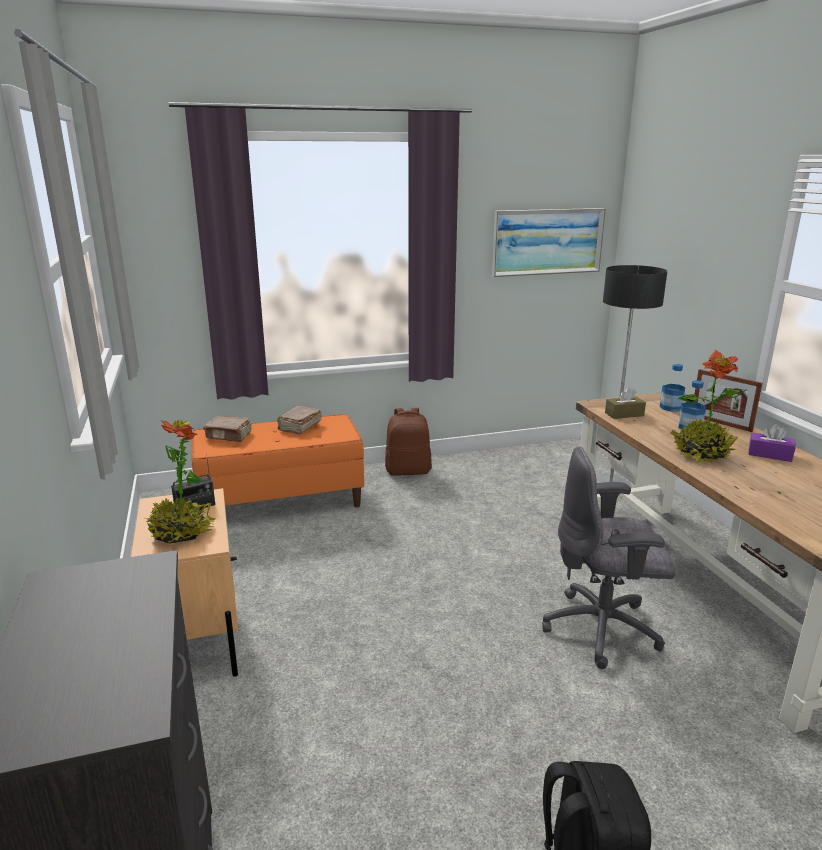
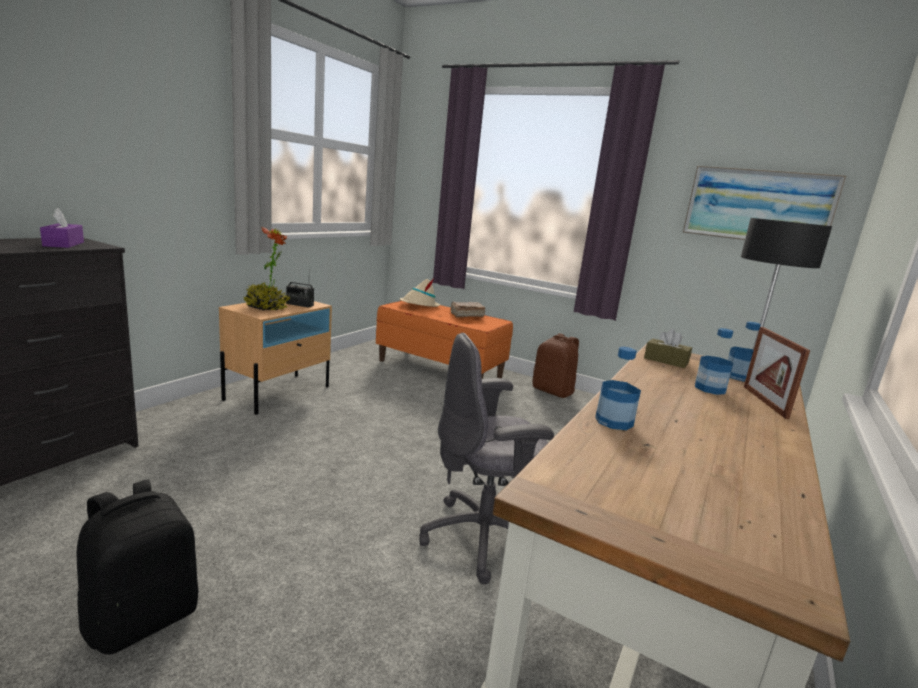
camera: 45 degrees right, 5 degrees down
brown book [203,416,252,442] -> beige hat [399,278,440,307]
grey office chair [542,446,675,669] -> grey office chair turned 60 degrees counterclockwise [419,333,554,584]
potted plant [671,350,746,463] -> none
purple tissue box [748,424,796,462] -> purple tissue box moved to [40,208,84,248]
none -> bottle [595,347,641,430]

